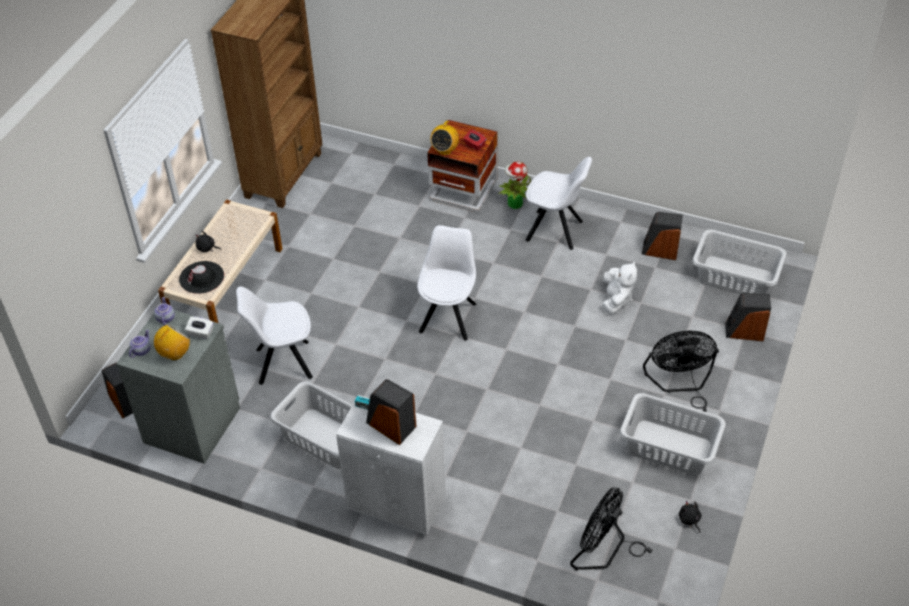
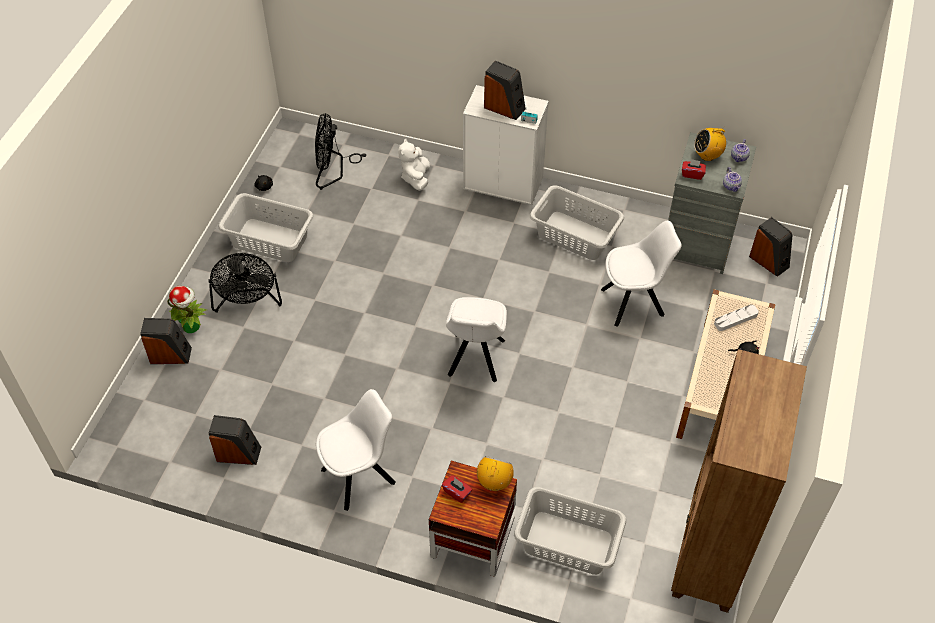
camera: 175 degrees right, 5 degrees up
radio [154,324,190,360] -> radio turned 45 degrees clockwise [694,126,726,161]
black hat [179,261,224,294] -> white tray [714,304,759,331]
white tissue box [185,317,213,339] -> red tissue box [682,159,706,180]
potted plant [499,162,531,209] -> potted plant moved to [167,286,207,333]
white chair [525,157,592,250] -> white chair turned 135 degrees clockwise [316,389,396,511]
black fan [570,487,653,571] -> black fan turned 150 degrees clockwise [315,113,366,190]
white plush toy [602,261,637,314] -> white plush toy moved to [398,139,430,191]
grey laundry basket [692,230,787,294] -> grey laundry basket moved to [514,487,626,575]

